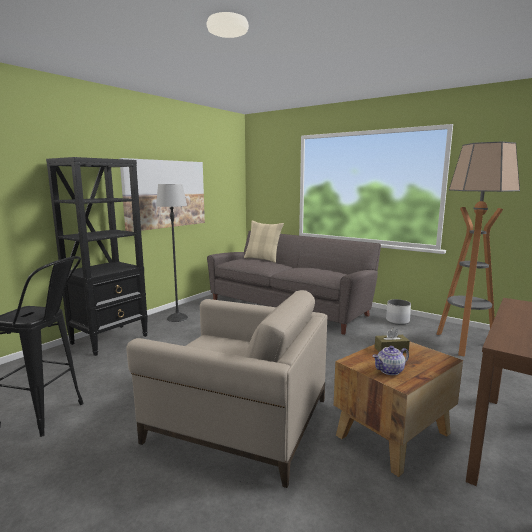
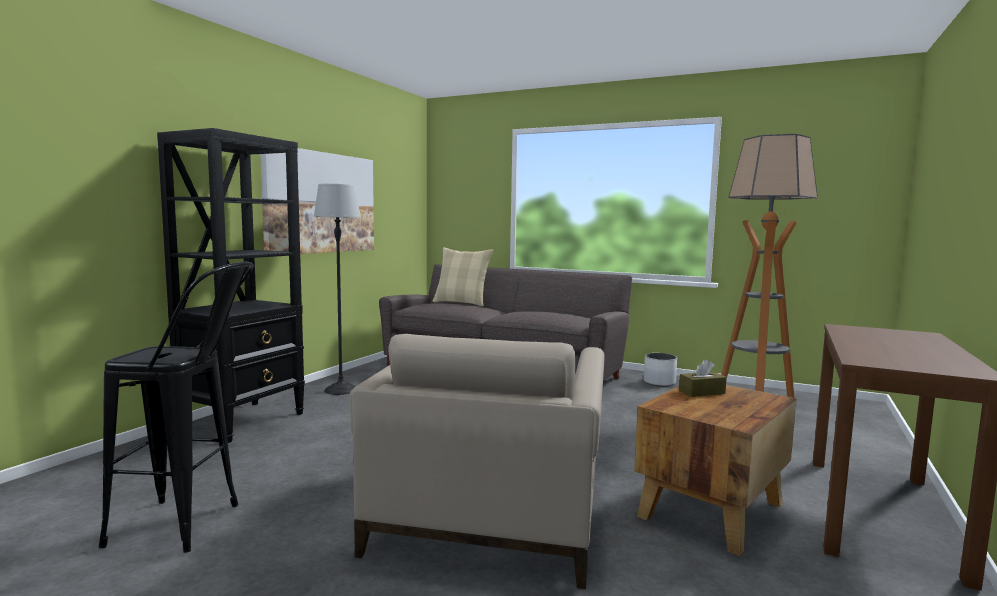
camera: 10 degrees left, 5 degrees down
beige armchair [126,290,327,488] -> beige armchair turned 90 degrees clockwise [349,334,605,589]
teapot [373,346,409,375] -> none

